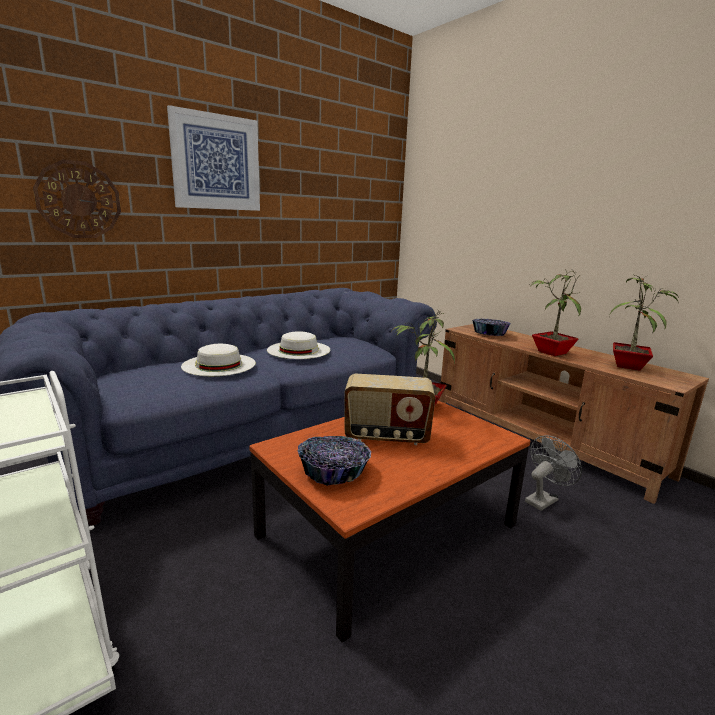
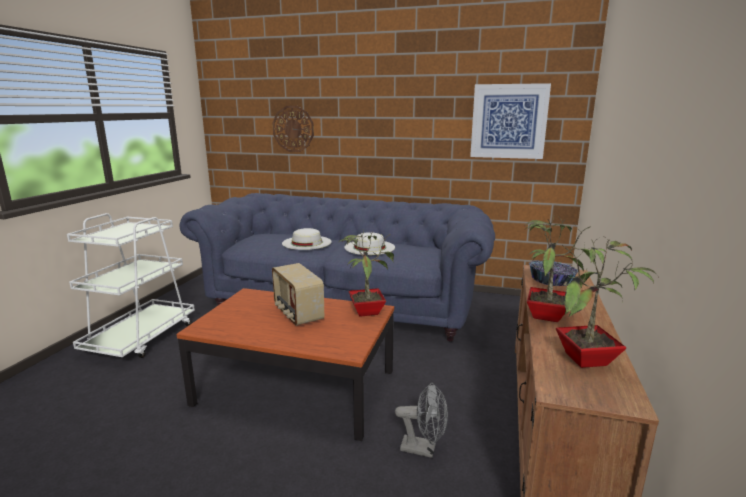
camera: 55 degrees right, 0 degrees up
picture [167,105,260,211] -> picture moved to [470,83,551,159]
bowl [297,436,371,486] -> none

